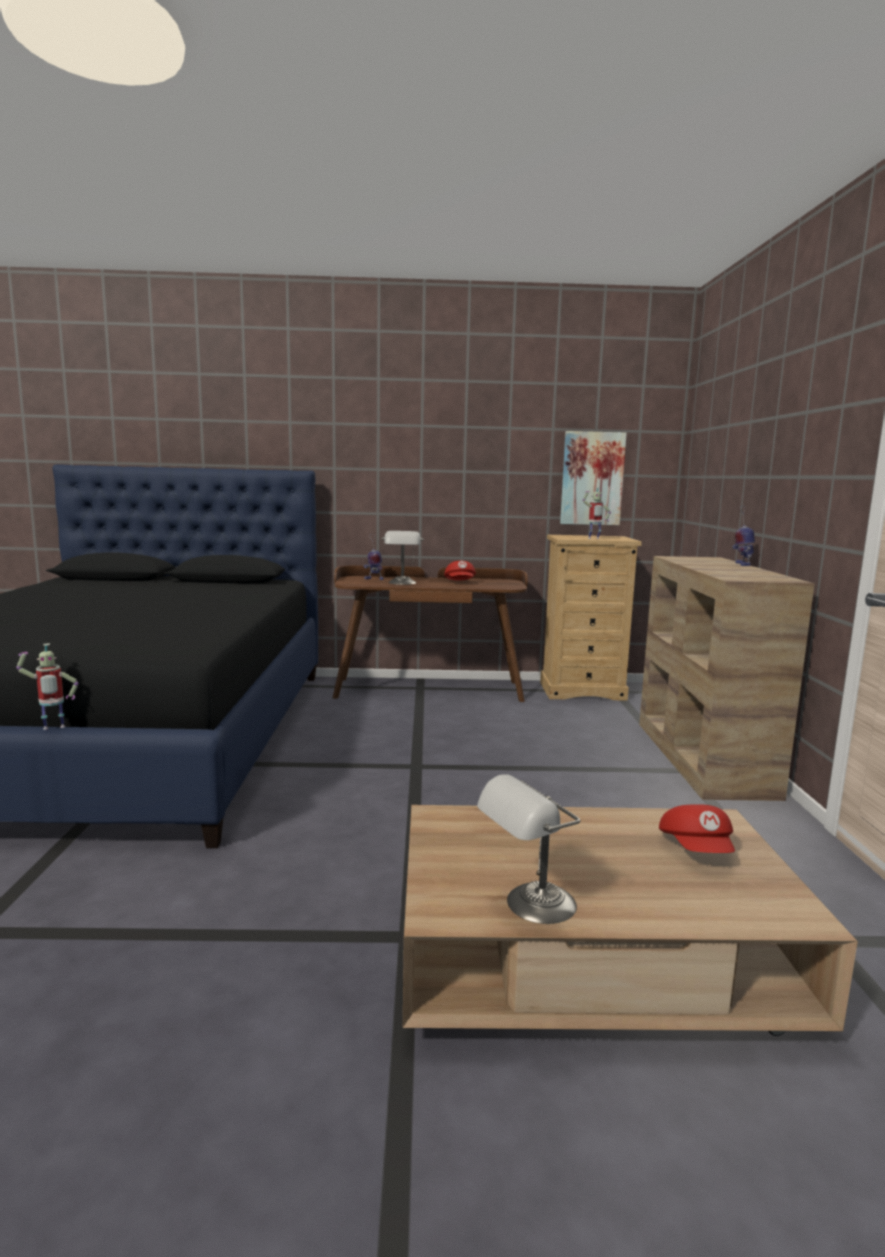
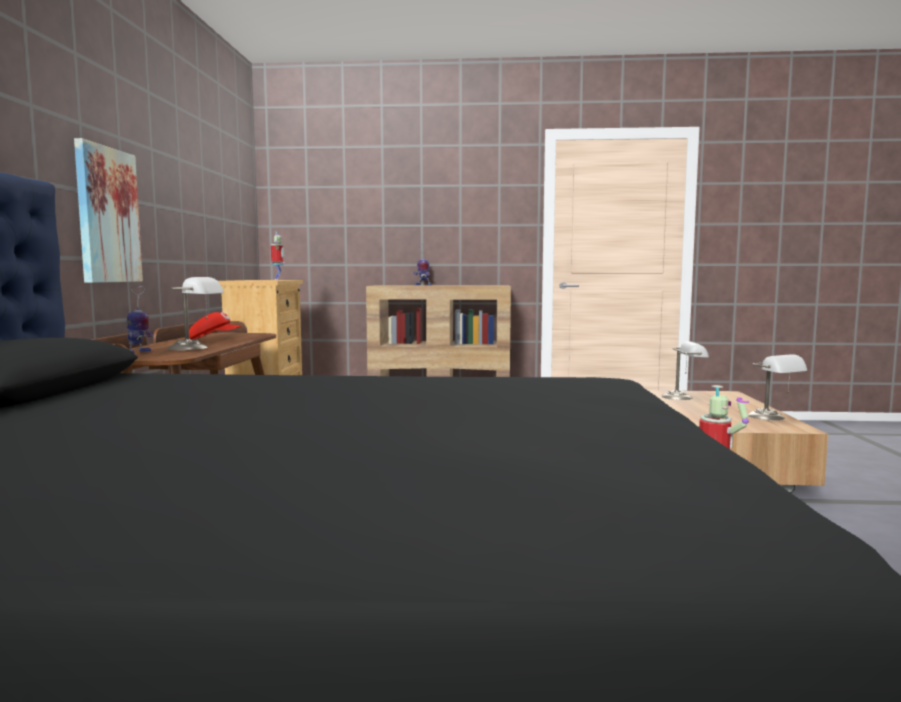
camera: 85 degrees left, 5 degrees down
picture [560,431,627,525] -> picture moved to [74,138,143,283]
red cap [659,804,735,853] -> white table lamp [662,341,709,400]

